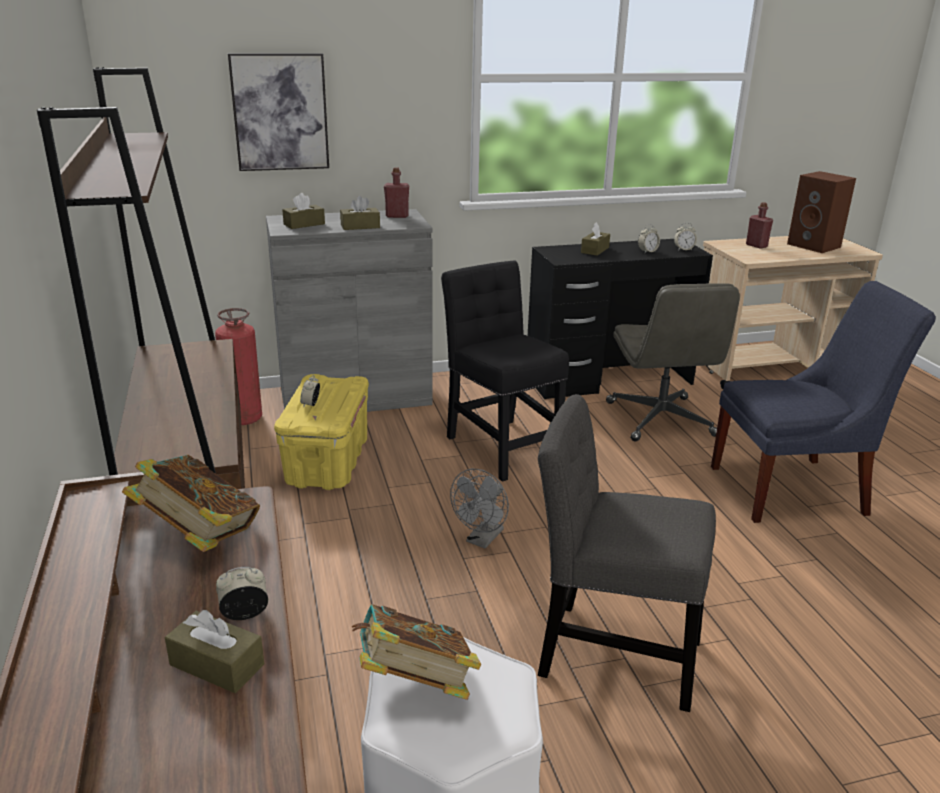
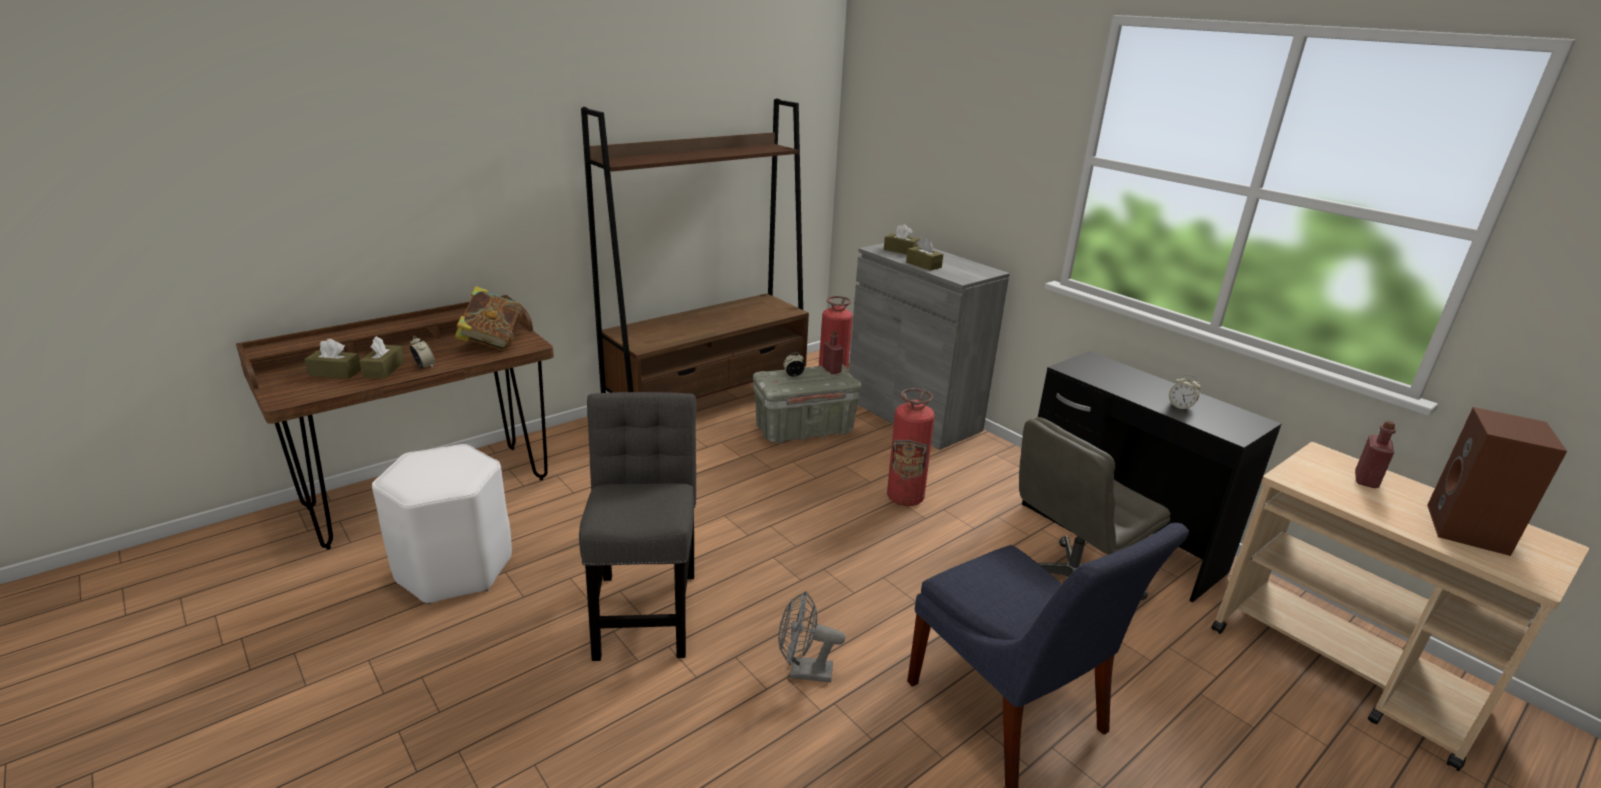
camera: 65 degrees right, 0 degrees up
picture [228,53,329,171] -> none
yellow storage box [274,374,369,490] -> grey storage box [753,365,862,443]
book [351,604,481,700] -> none
red bottle [384,167,409,218] -> red bottle moved to [823,330,843,374]
black chair [441,261,569,482] -> fire extinguisher [887,388,935,506]
grey fan [450,469,509,548] -> grey fan moved to [778,591,845,683]
brown tissue box [581,222,610,256] -> brown tissue box moved to [304,339,361,379]
alarm clock [674,223,697,250] -> none

